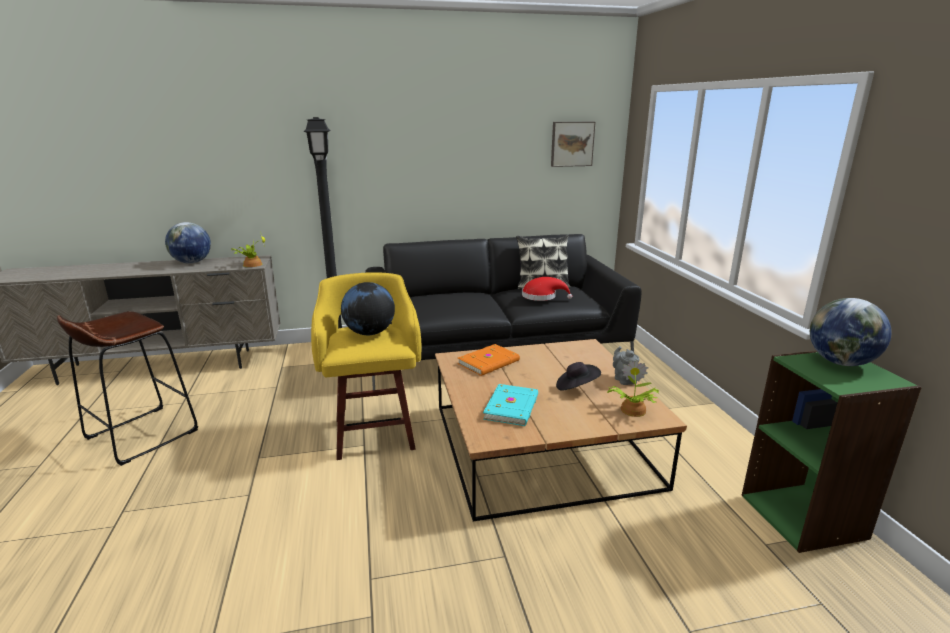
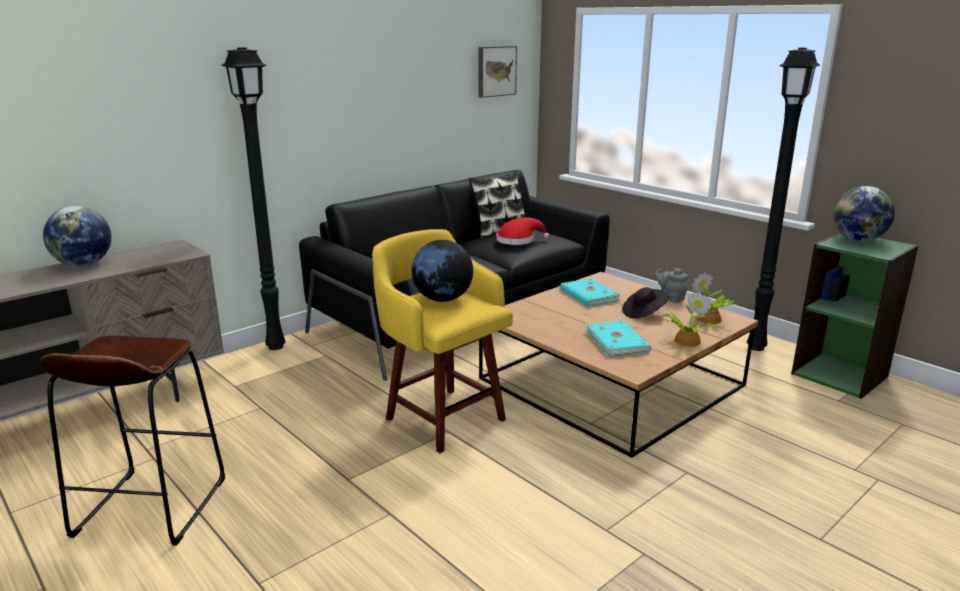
camera: 30 degrees left, 0 degrees up
potted plant [231,233,265,267] -> potted plant moved to [661,292,716,347]
orange book [458,344,520,376] -> none
none -> turquoise book [560,278,620,307]
none -> black floor lamp [747,48,820,351]

